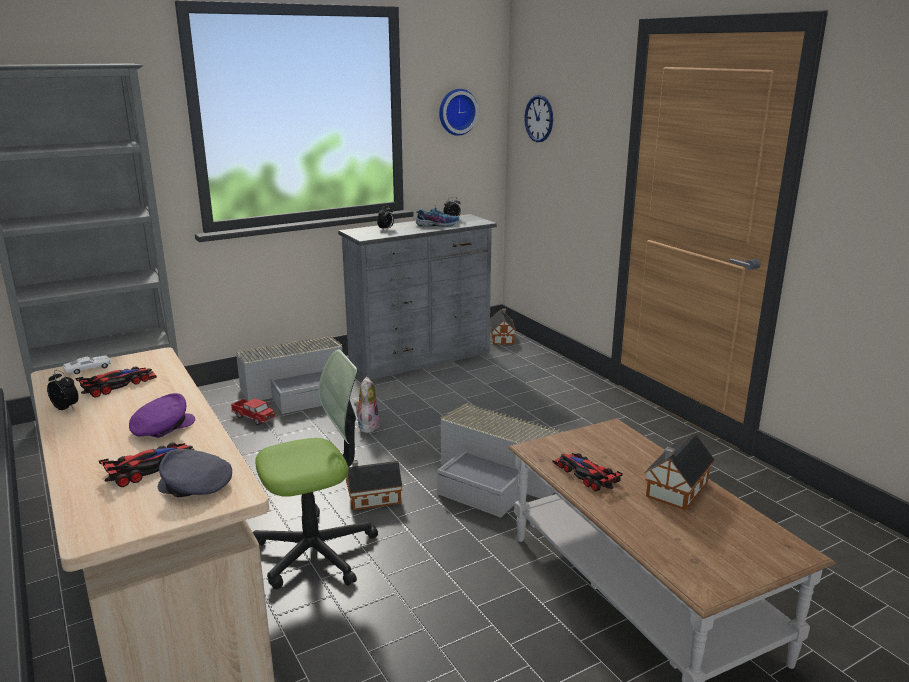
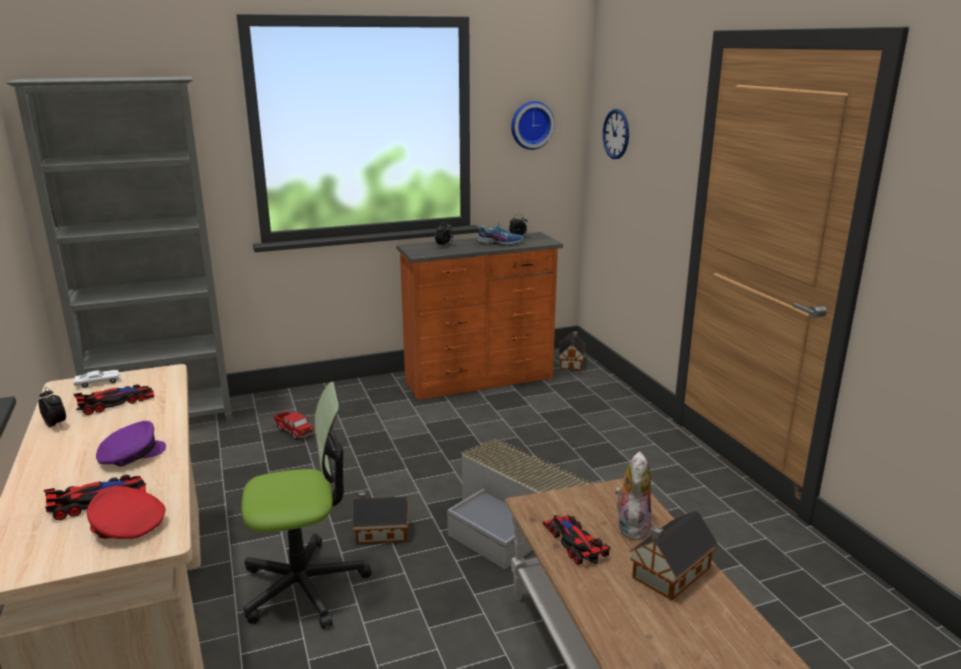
camera: 10 degrees right, 0 degrees up
grey cap [158,449,232,497] -> red cap [87,486,165,539]
grey storage box [236,335,342,414] -> none
grey dresser [338,214,497,380] -> orange dresser [396,232,563,400]
plush toy [354,377,379,433] -> plush toy moved to [615,451,652,542]

